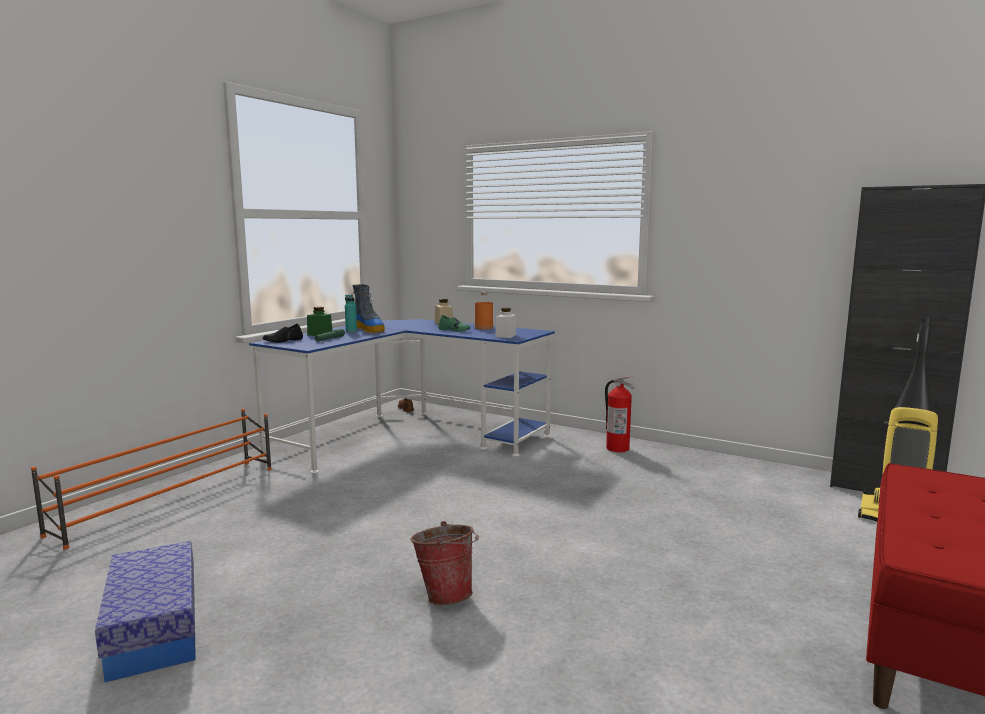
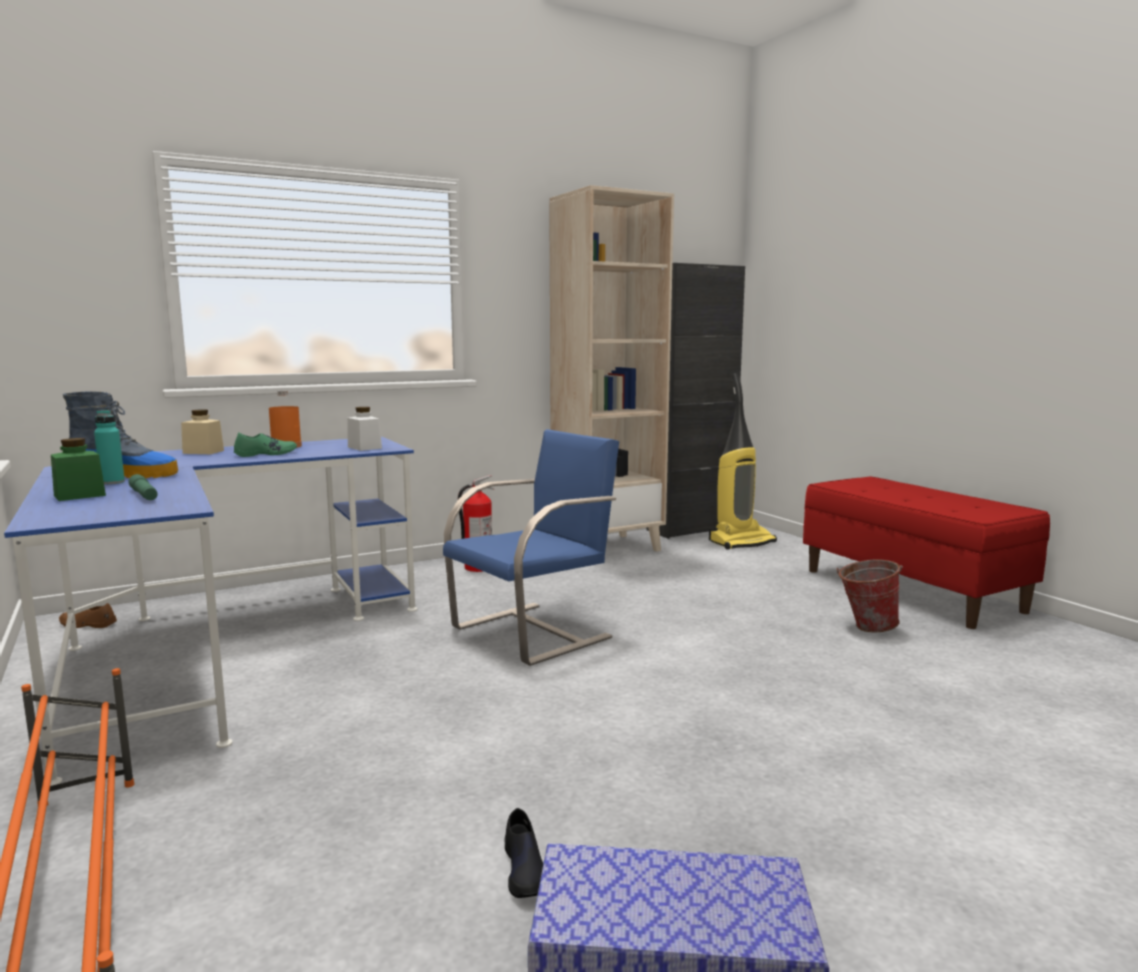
camera: 60 degrees left, 0 degrees up
black shoe [263,323,303,343] -> black shoe moved to [504,808,543,898]
bucket [411,521,479,605] -> bucket moved to [837,560,903,633]
none -> blue chair [443,429,619,666]
none -> beige bookcase [549,185,674,552]

